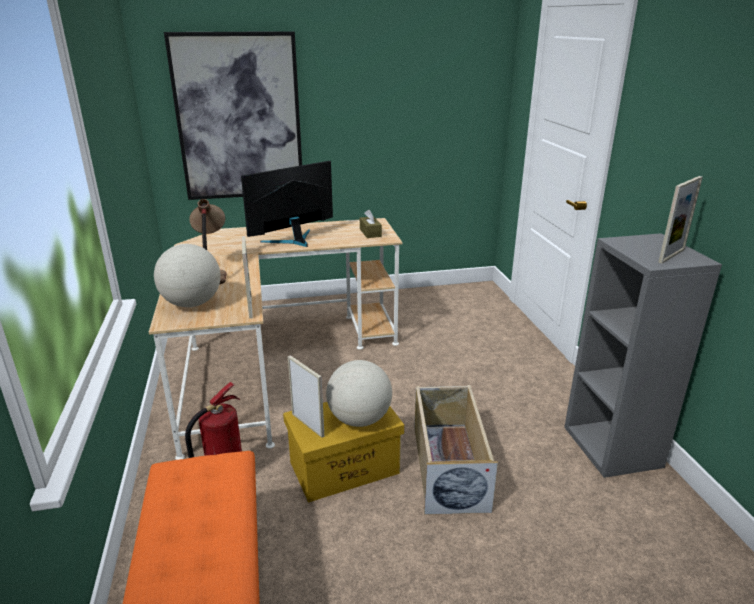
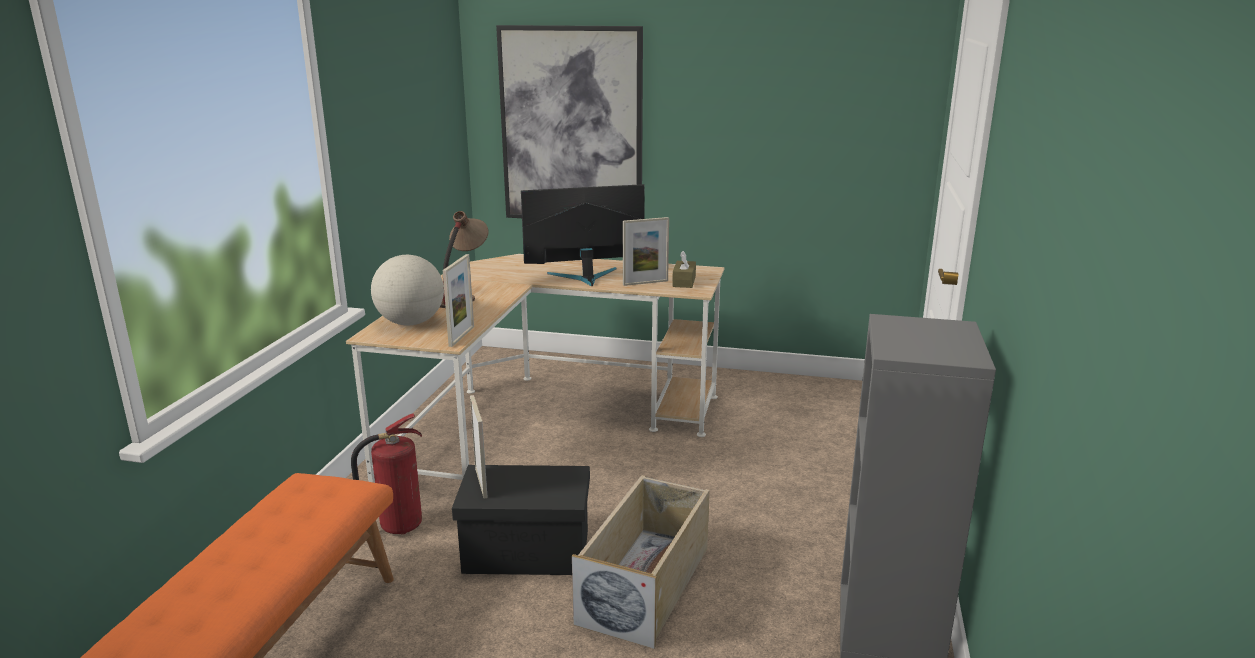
camera: 25 degrees right, 5 degrees down
yellow storage box [283,402,404,502] -> black storage box [452,465,590,575]
globe [326,360,392,427] -> none
picture frame [658,176,703,263] -> picture frame moved to [623,217,669,286]

